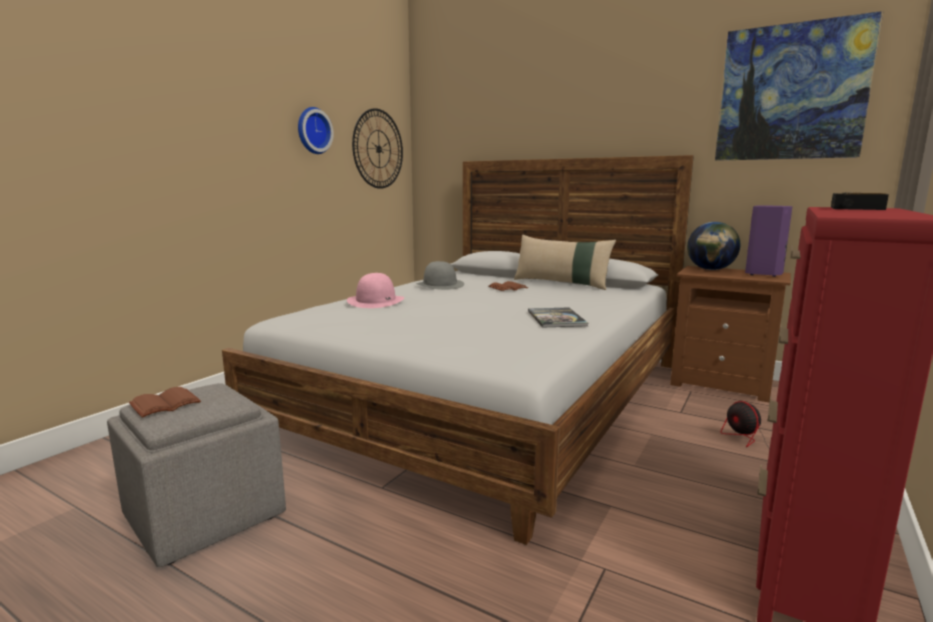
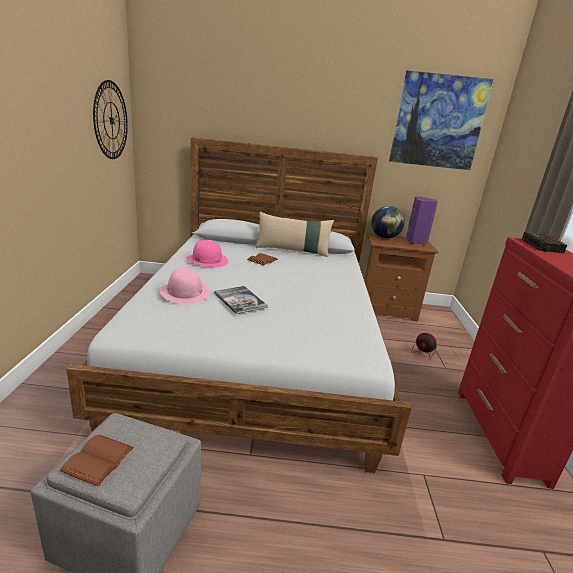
camera: 30 degrees left, 10 degrees up
wall clock [298,107,334,154] -> none
grey hat [416,261,464,290] -> pink hat [186,240,228,267]
book [528,307,588,328] -> book moved to [214,286,268,314]

